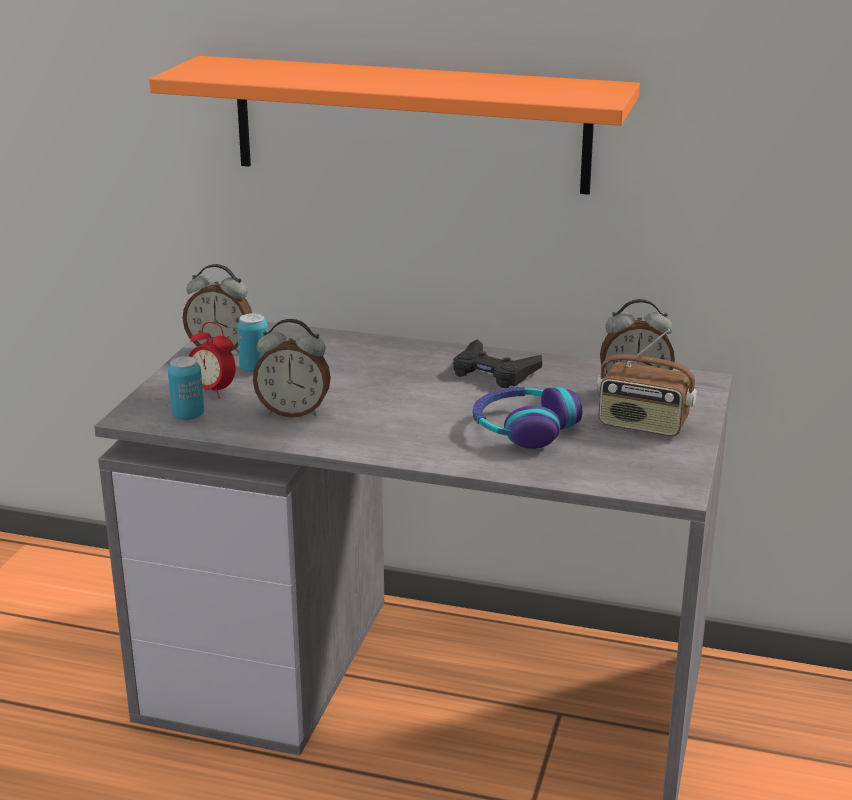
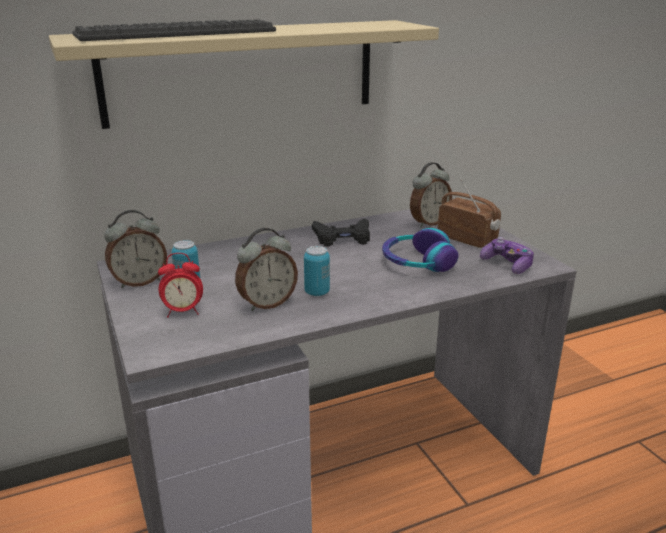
camera: 40 degrees left, 0 degrees up
orange shelf [149,56,640,195] -> beige shelf [49,20,439,129]
can [168,356,204,420] -> can moved to [304,246,330,296]
radio [597,329,697,436] -> radio turned 120 degrees counterclockwise [438,177,501,248]
none -> keyboard [72,19,276,41]
none -> game controller [480,237,534,274]

